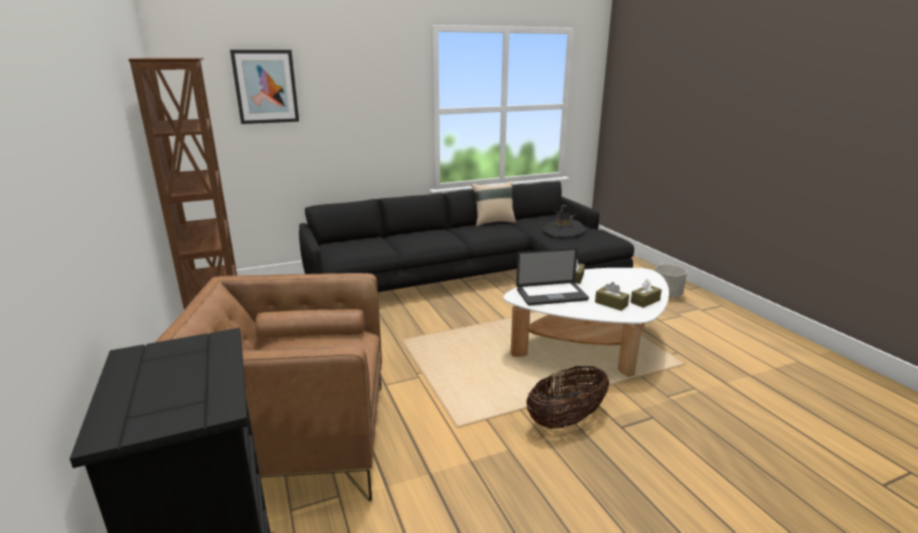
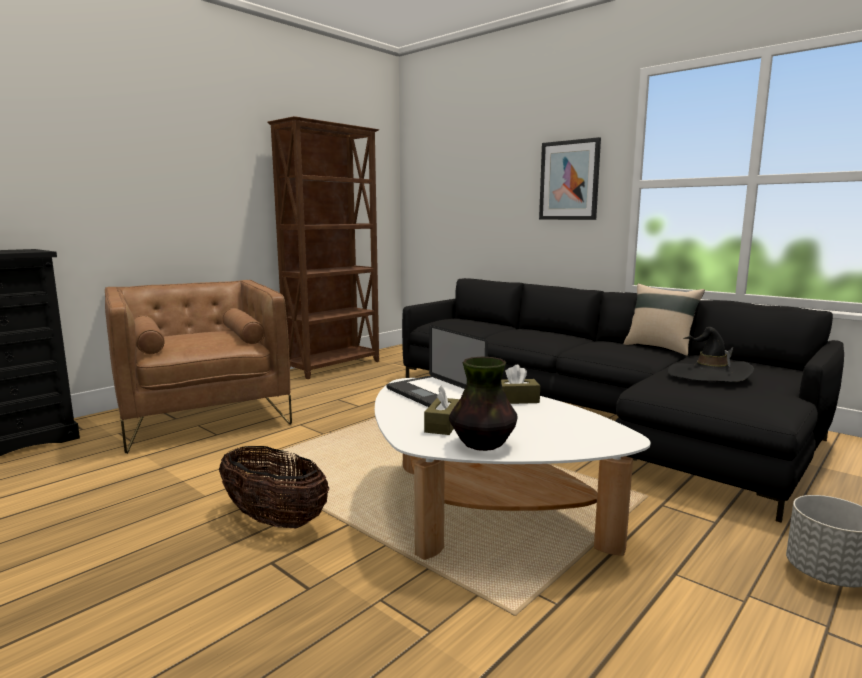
camera: 65 degrees right, 10 degrees down
picture [230,50,299,124] -> picture moved to [539,137,601,220]
brown tissue box [631,279,662,308] -> vase [449,357,517,451]

